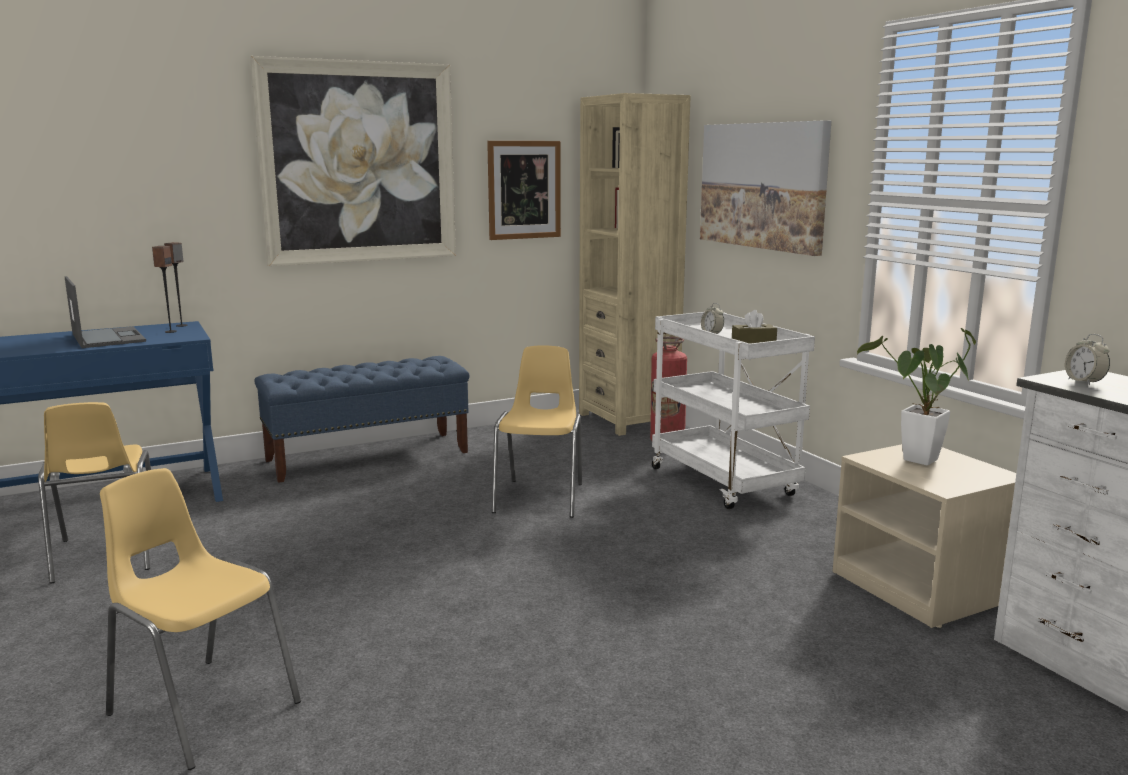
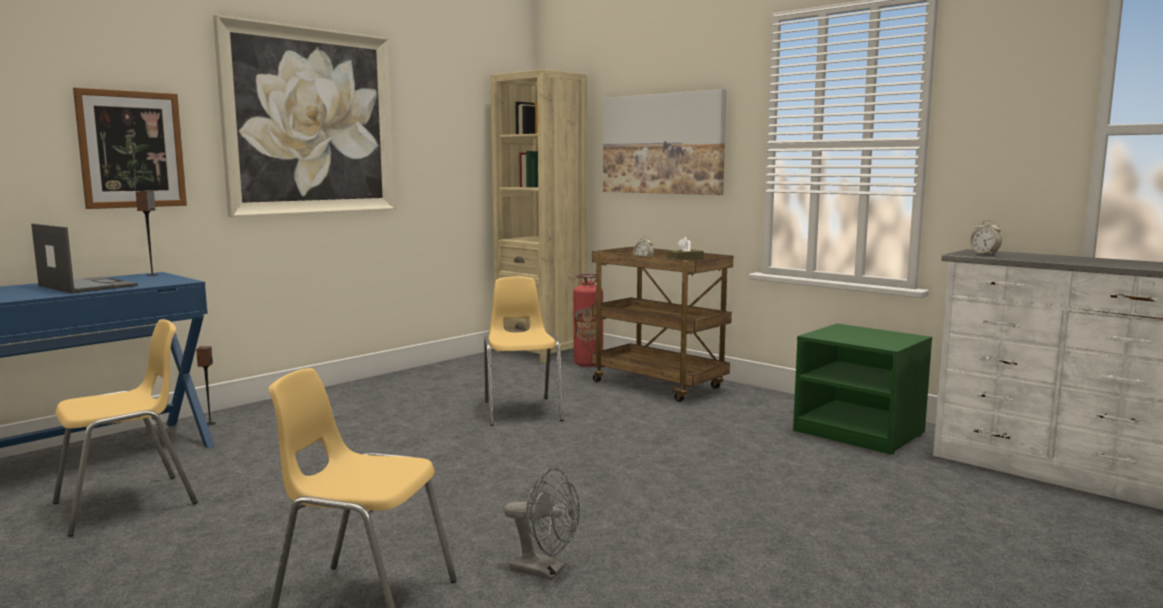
camera: 20 degrees left, 5 degrees down
yellow chair [38,402,151,584] -> yellow chair turned 90 degrees counterclockwise [53,319,198,537]
speaker [152,246,177,333] -> speaker moved to [196,346,216,425]
blue bench [254,356,470,483] -> none
picture [487,141,561,240] -> picture moved to [73,87,187,209]
white cart [652,312,815,509] -> brown cart [592,247,733,402]
beige nightstand [832,444,1016,628] -> green nightstand [793,324,932,454]
potted plant [857,328,976,465] -> none
none -> grey fan [504,467,580,580]

